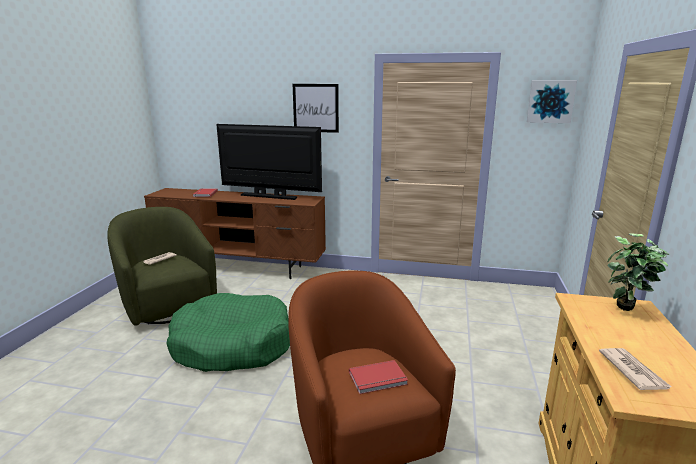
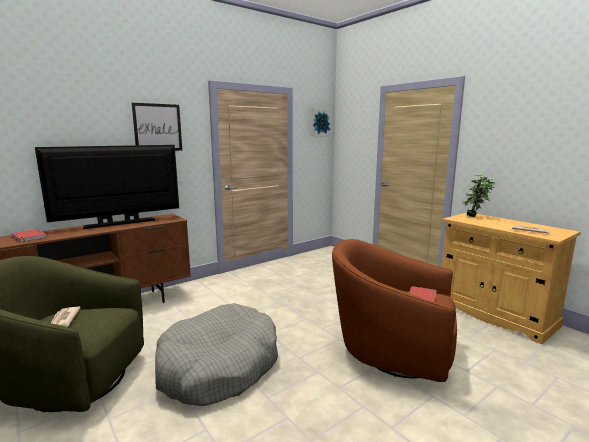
camera: 50 degrees left, 5 degrees down
green dog bed [166,293,290,372] -> grey dog bed [155,303,278,406]

